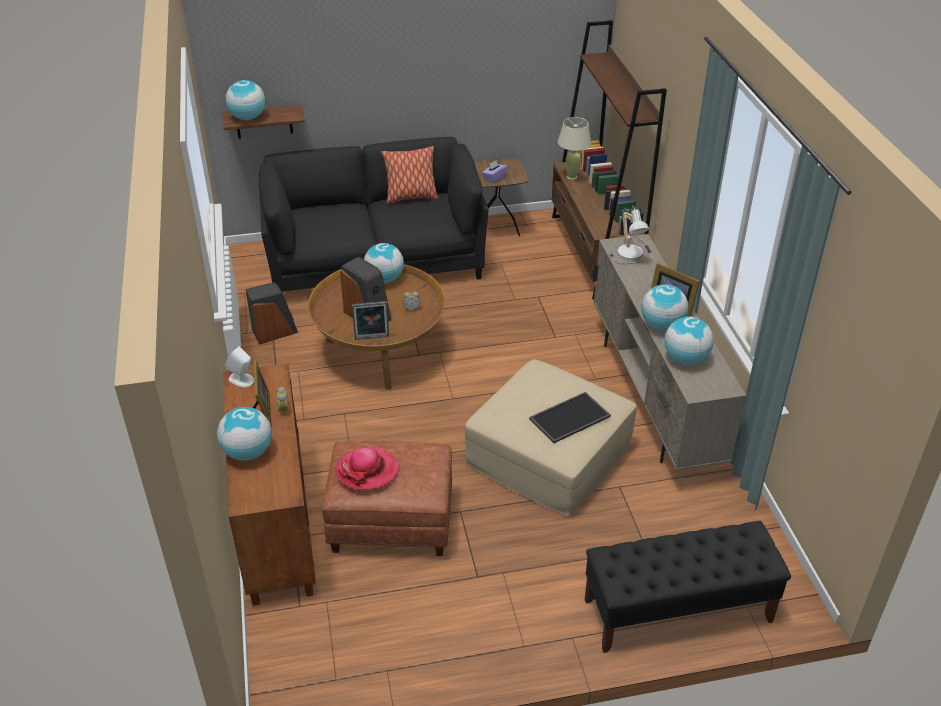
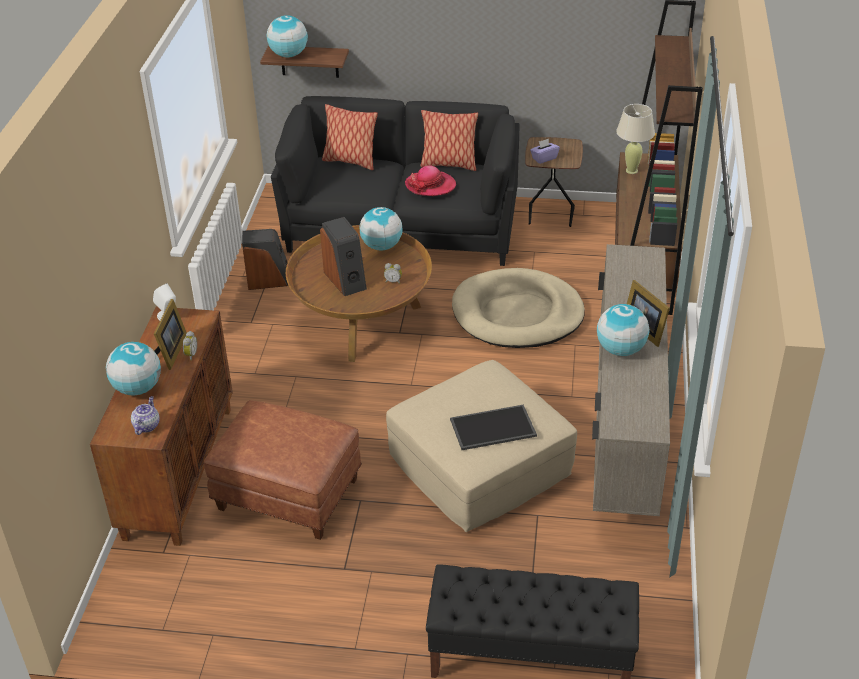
camera: 20 degrees right, 0 degrees up
hat [336,447,399,490] -> hat moved to [405,166,456,196]
picture frame [352,301,389,340] -> none
table lamp [610,206,653,264] -> none
globe [665,317,714,365] -> none
none -> teapot [131,396,160,435]
none -> pillow [322,104,378,170]
none -> beige dog bed [452,268,585,348]

